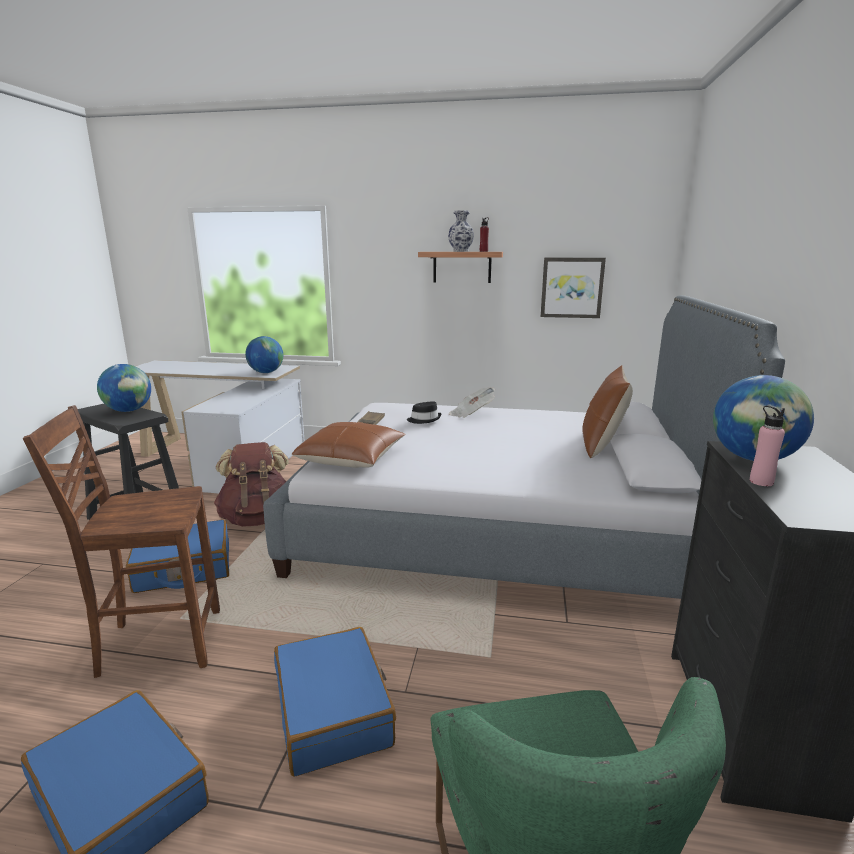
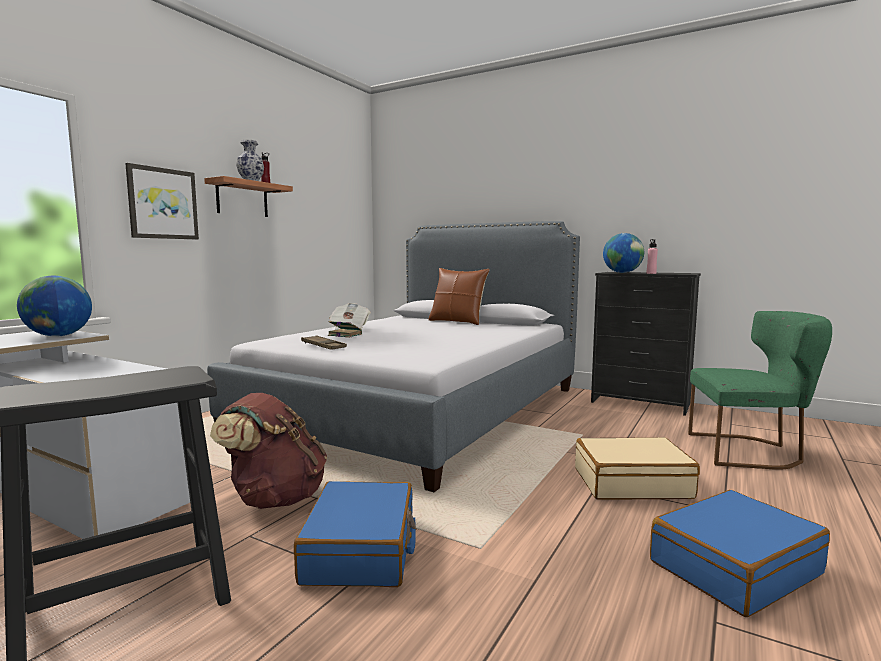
camera: 70 degrees left, 10 degrees down
brown chair [23,405,220,678] -> none
globe [97,364,151,412] -> none
blue suitcase [274,627,396,777] -> beige suitcase [575,437,700,500]
brown pillow [292,422,406,468] -> none
black hat [407,401,442,424] -> book [328,321,362,338]
picture [540,258,606,318] -> picture moved to [125,163,199,240]

